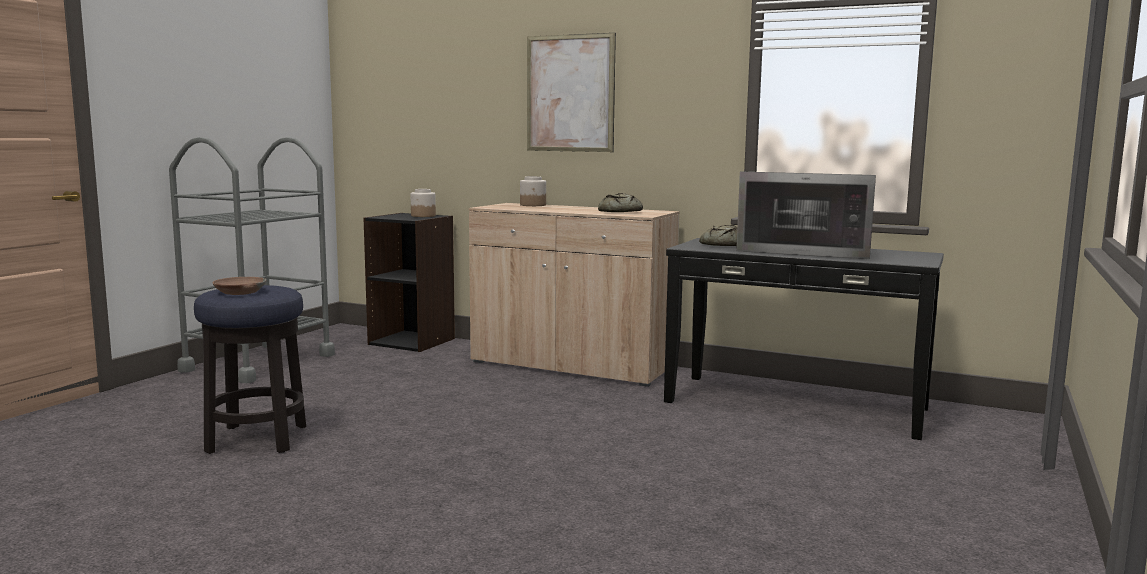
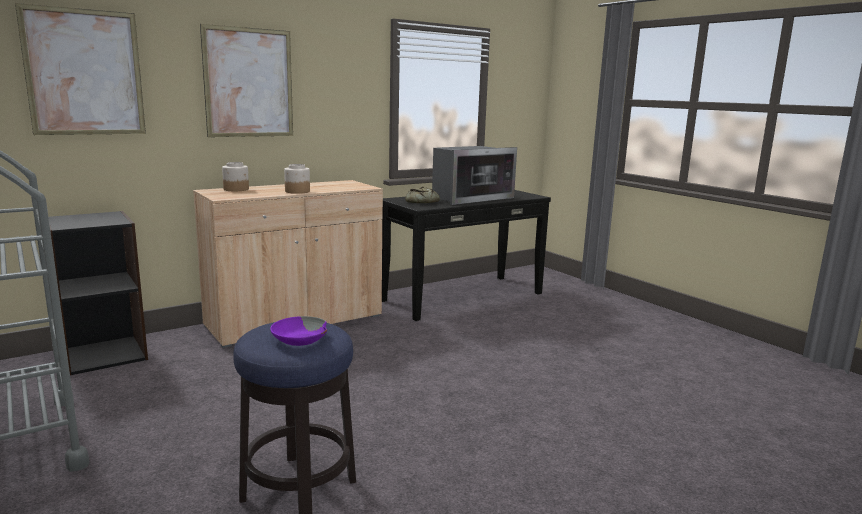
camera: 60 degrees left, 5 degrees up
brown bowl [212,277,266,295] -> purple bowl [270,316,327,346]
jar [411,189,436,217] -> jar moved to [284,164,310,194]
bread [598,193,643,212] -> none
none -> picture [15,3,146,135]

